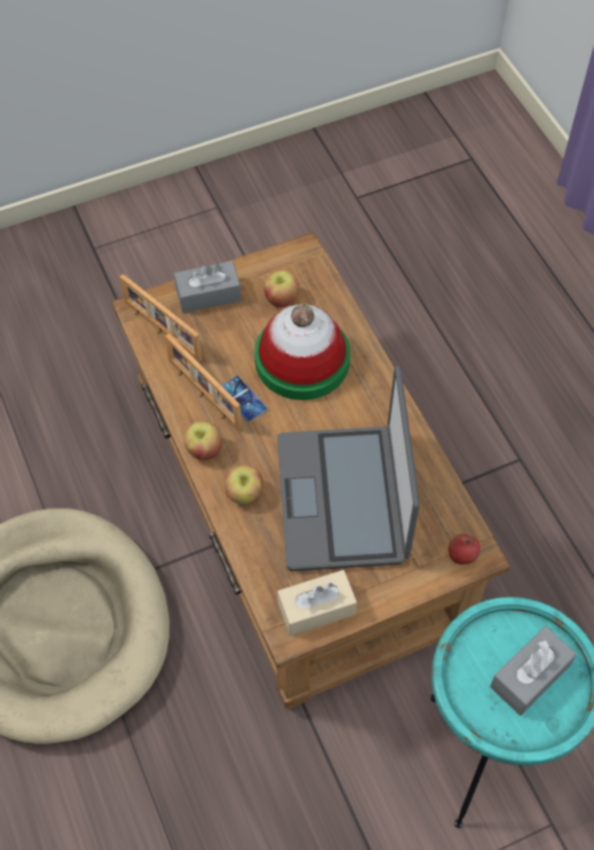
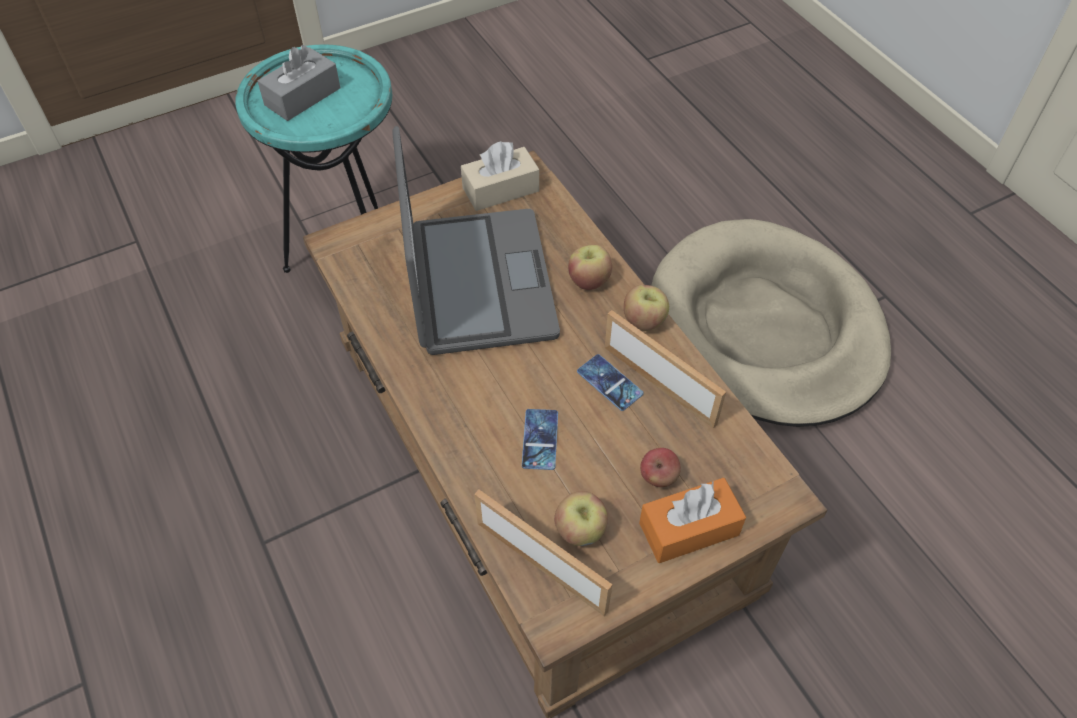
camera: 175 degrees right, 5 degrees down
picture frame [120,274,202,362] -> picture frame moved to [474,490,613,616]
grey tissue box [174,261,241,313] -> orange tissue box [639,478,746,563]
hat [254,304,350,400] -> phone [522,409,558,470]
apple [448,534,480,565] -> apple moved to [640,448,681,487]

